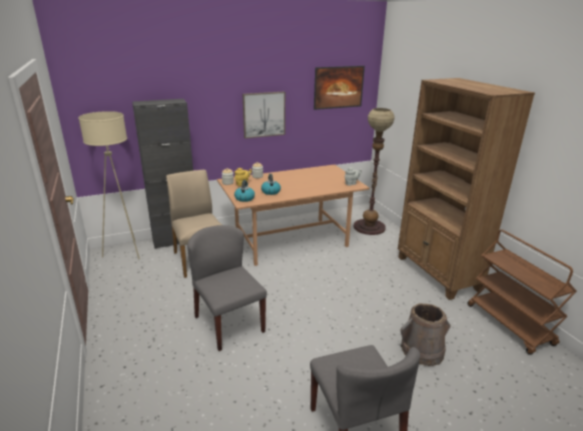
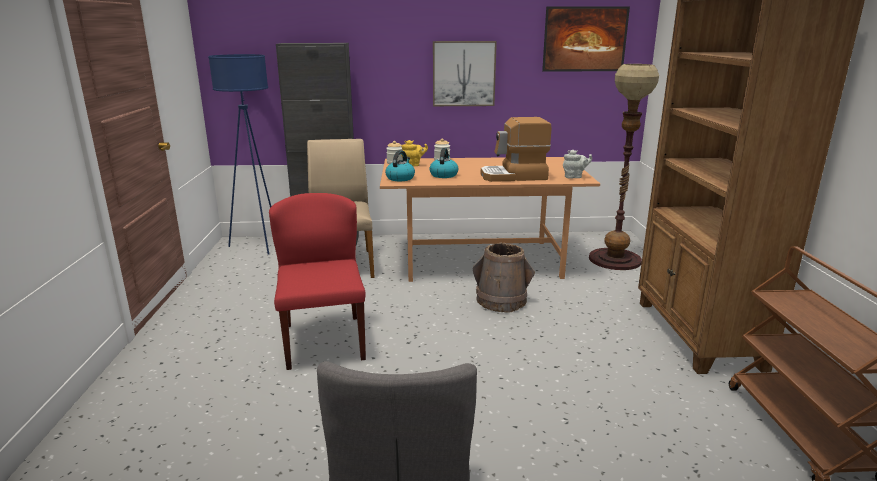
camera: 20 degrees right, 5 degrees down
beige floor lamp [78,111,140,259] -> blue floor lamp [208,54,271,254]
grey chair [187,225,267,351] -> red chair [269,193,366,370]
brown bucket [400,303,451,366] -> brown bucket moved to [473,242,535,313]
none -> coffee machine [481,117,552,182]

